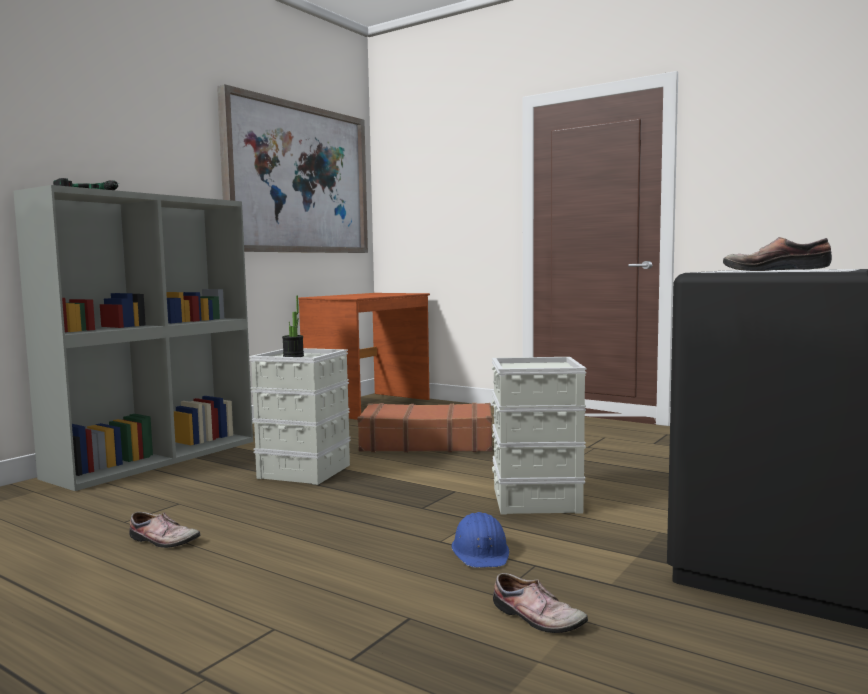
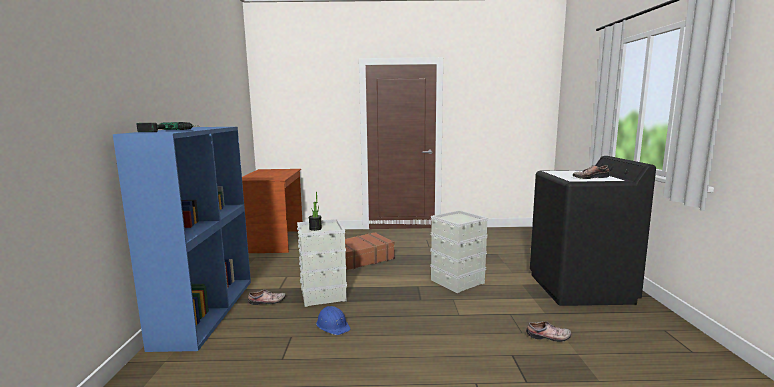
camera: 35 degrees left, 5 degrees up
grey bookcase [13,185,253,491] -> blue bookcase [113,127,251,352]
shoe [129,512,200,548] -> shoe moved to [248,289,286,305]
picture [217,84,368,253] -> none
blue hard hat [451,512,509,568] -> blue hard hat moved to [316,306,350,335]

